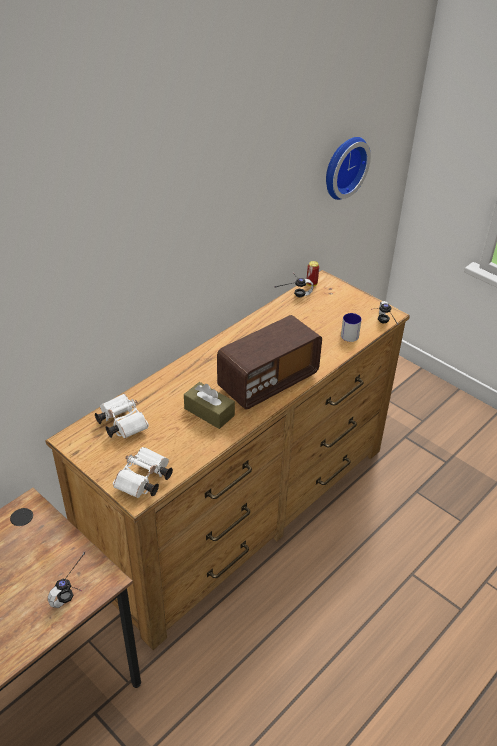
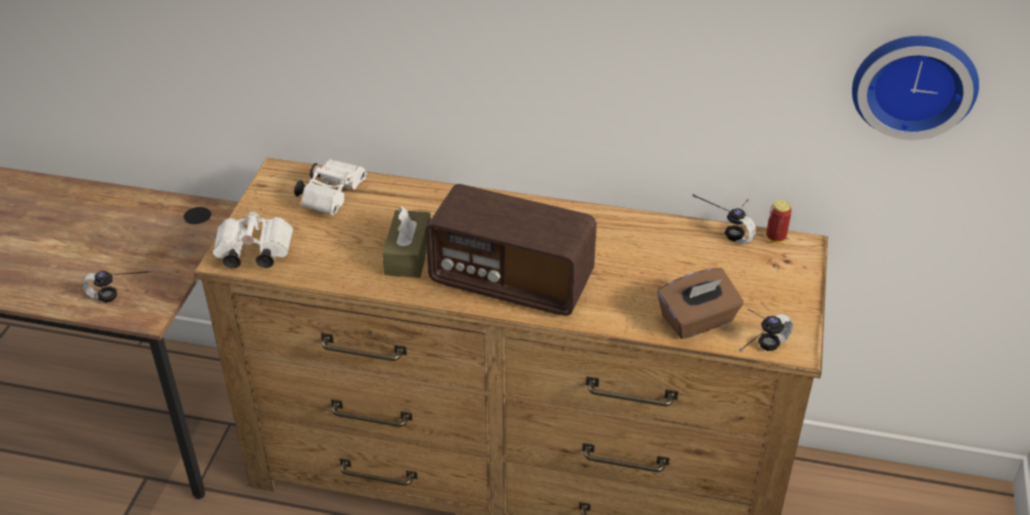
camera: 60 degrees right, 0 degrees up
mug [341,313,362,342] -> brown tissue box [657,268,743,339]

